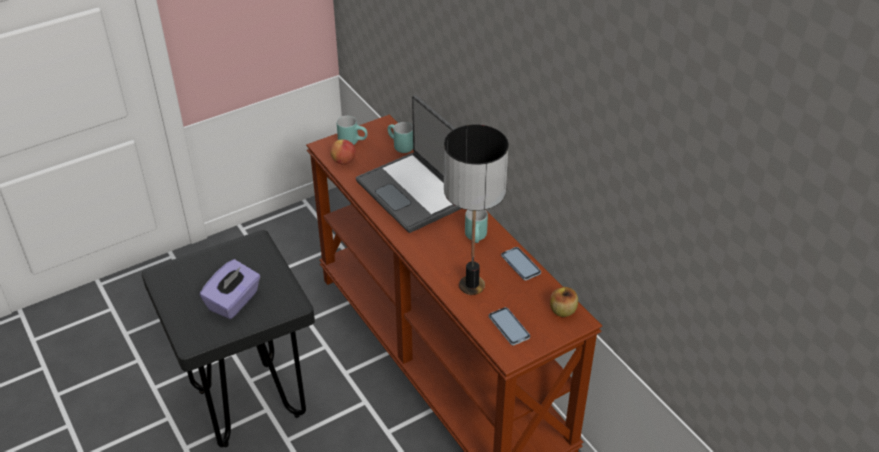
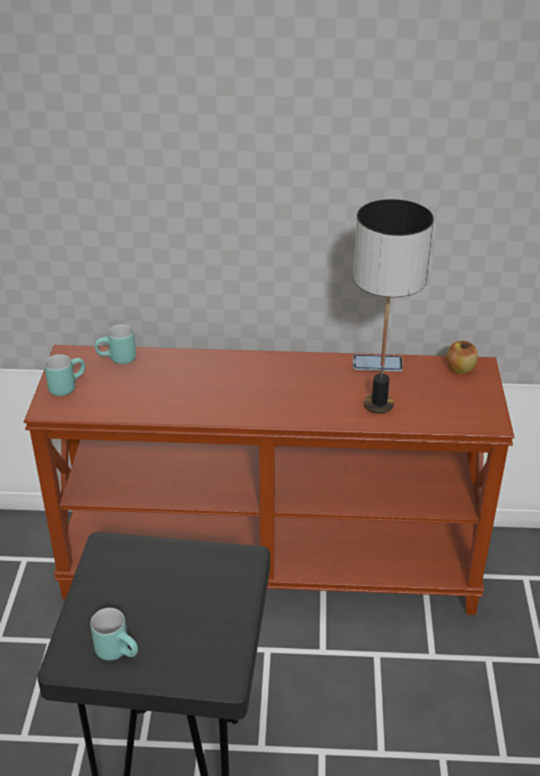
camera: 55 degrees left, 5 degrees down
purple tissue box [200,259,261,319] -> none
apple [330,139,356,165] -> none
laptop [356,95,462,233] -> none
turquoise mug [465,210,488,243] -> turquoise mug moved to [90,608,138,660]
phone [489,307,530,345] -> none

